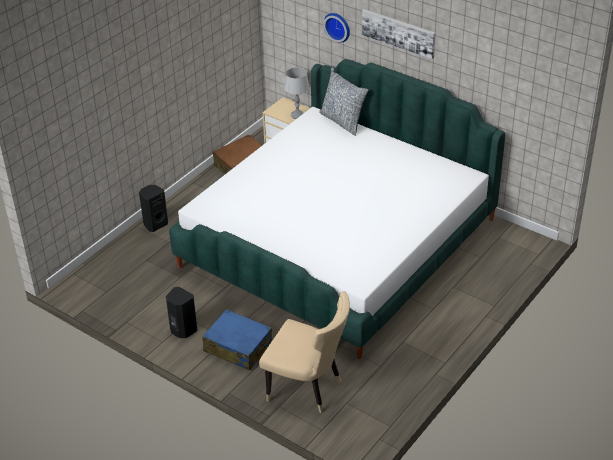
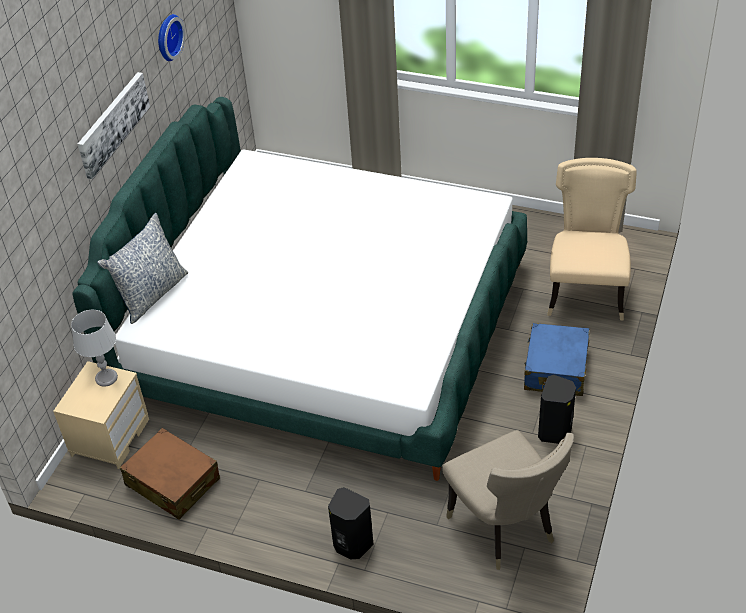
camera: 105 degrees left, 5 degrees up
wall clock [323,13,350,43] -> wall clock moved to [158,14,185,61]
none -> beige chair [442,430,574,570]

